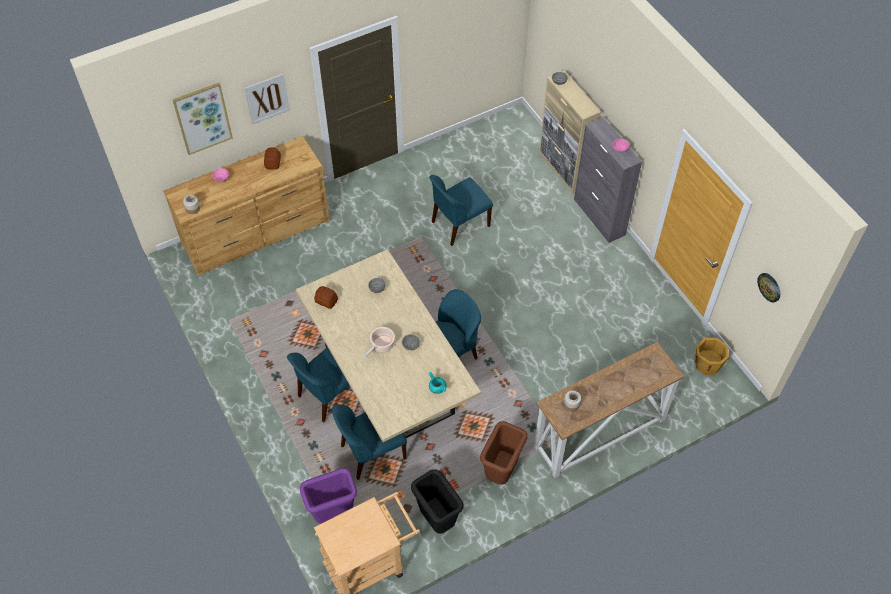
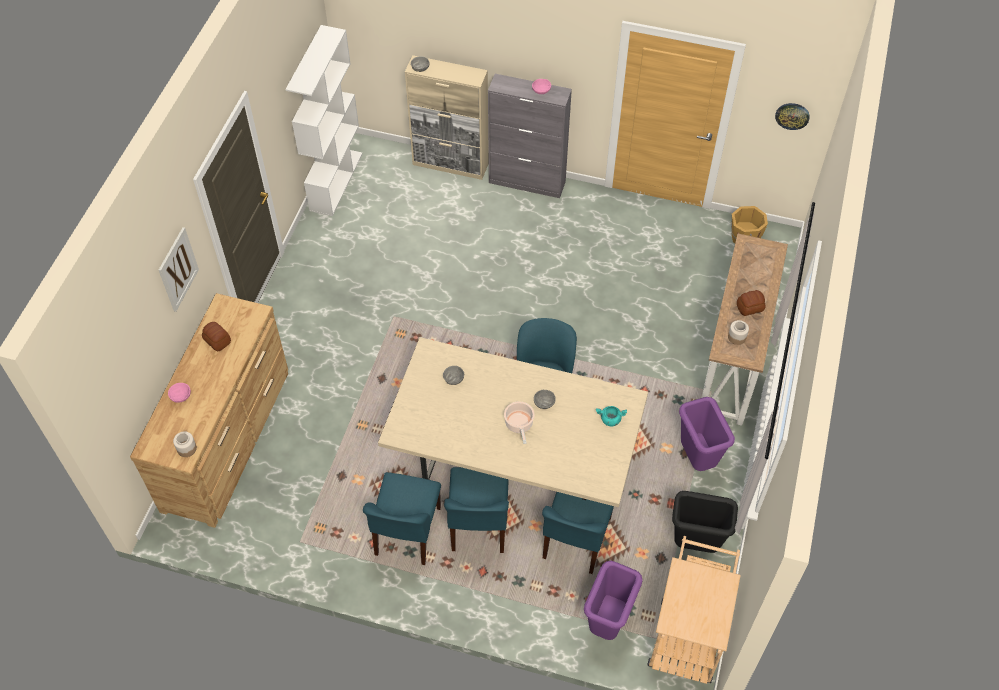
camera: 45 degrees left, 0 degrees up
picture [173,83,233,155] -> none
bread [314,286,338,309] -> bread moved to [737,290,765,316]
blue chair [429,175,493,246] -> blue chair moved to [363,472,441,565]
brown trash can [480,421,528,485] -> purple trash can [679,397,735,471]
none -> white bookcase [285,25,363,216]

